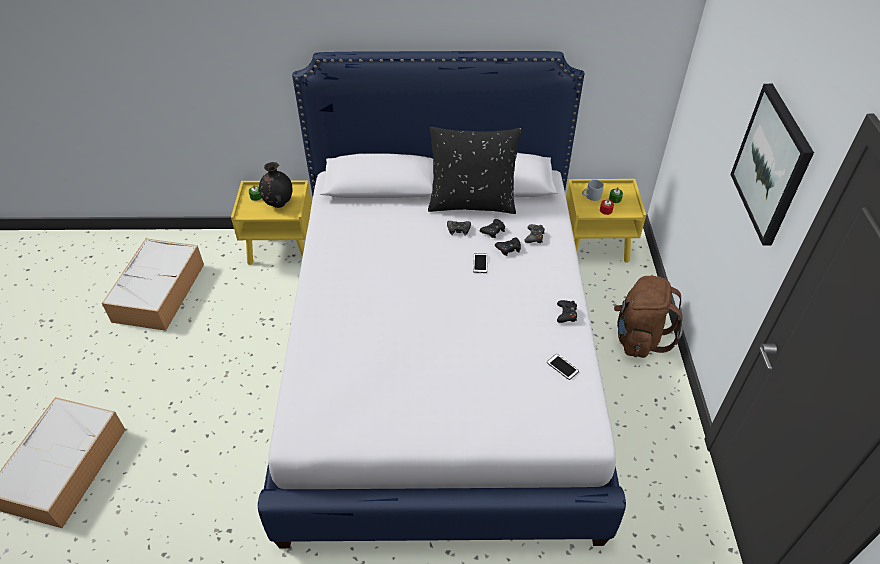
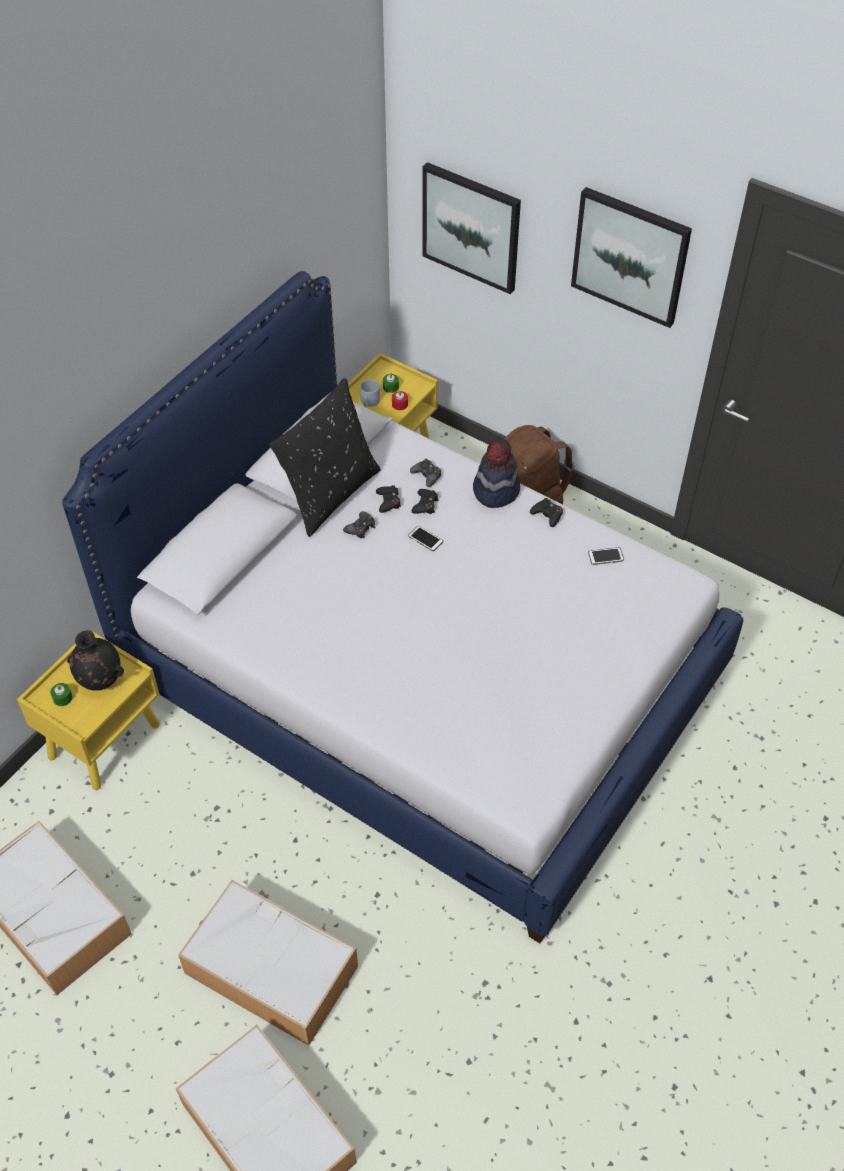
camera: 55 degrees left, 5 degrees up
none -> storage box [178,880,358,1046]
none -> picture [422,162,521,294]
none -> hat [473,438,520,508]

